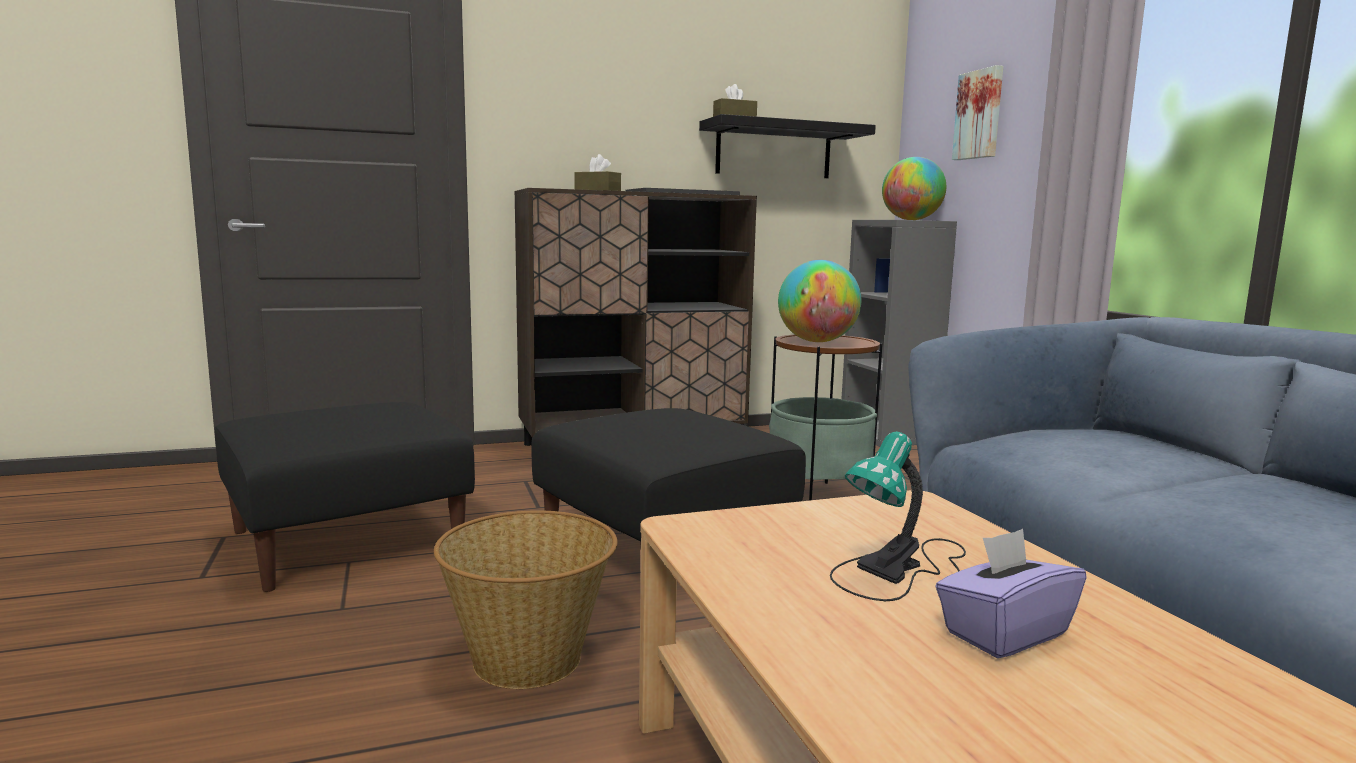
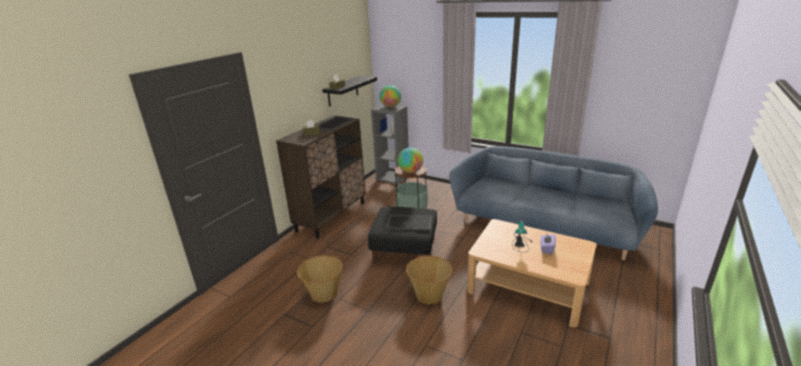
camera: 40 degrees left, 15 degrees up
black ottoman [215,402,475,592] -> basket [297,255,342,302]
picture [952,65,1003,160] -> none
none -> tray [386,215,432,231]

